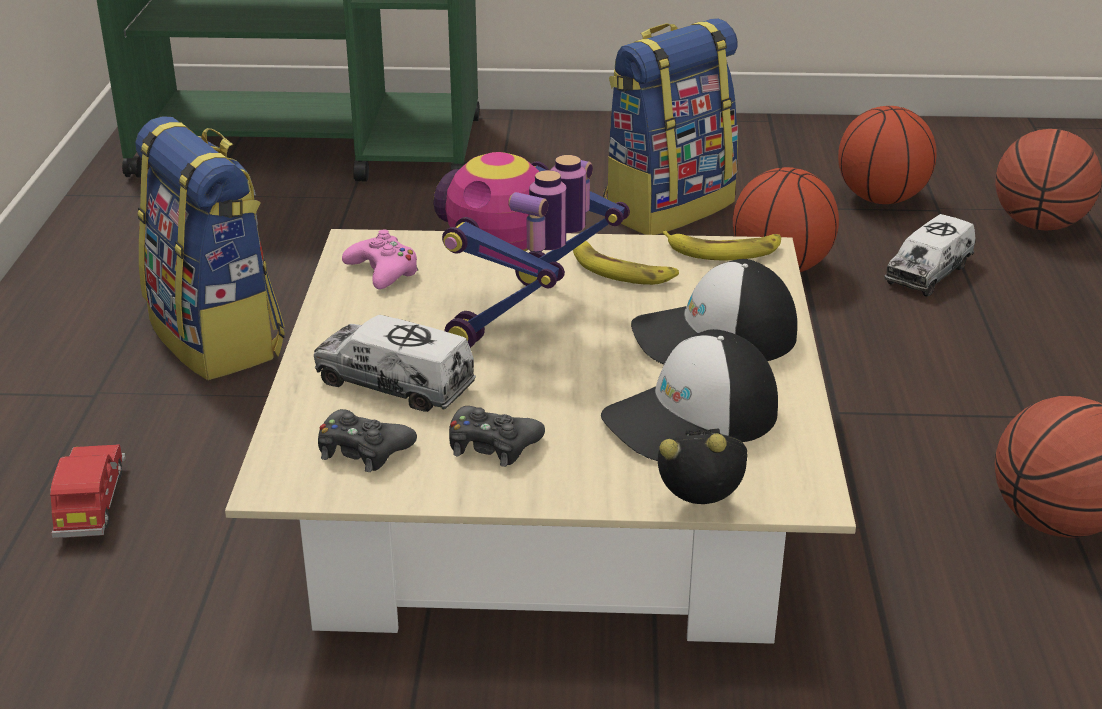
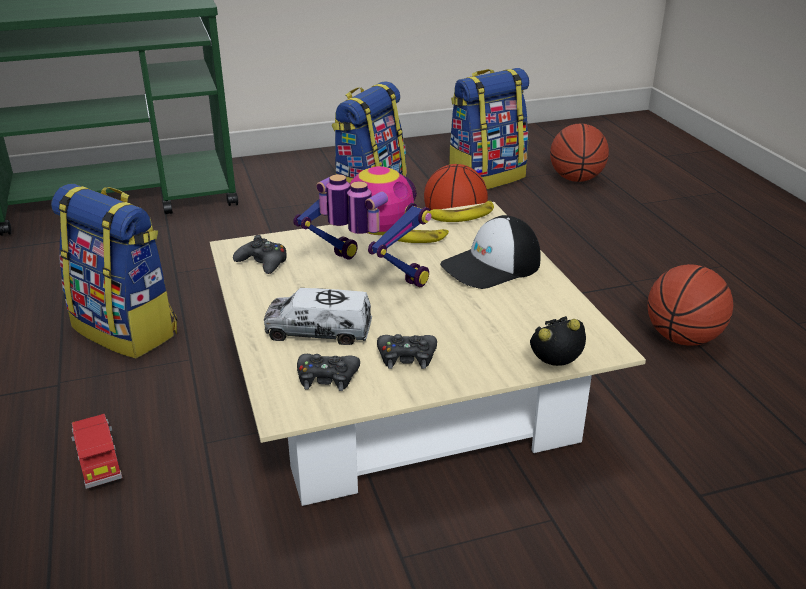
camera: 20 degrees left, 0 degrees up
pink game controller [342,229,418,289] -> black game controller [233,235,287,274]
toy robot [433,152,630,348] -> toy robot turned 120 degrees clockwise [293,166,431,287]
cap [601,329,778,461] -> none
basketball [838,106,937,204] -> backpack [449,68,529,189]
toy truck [885,214,975,296] -> none

